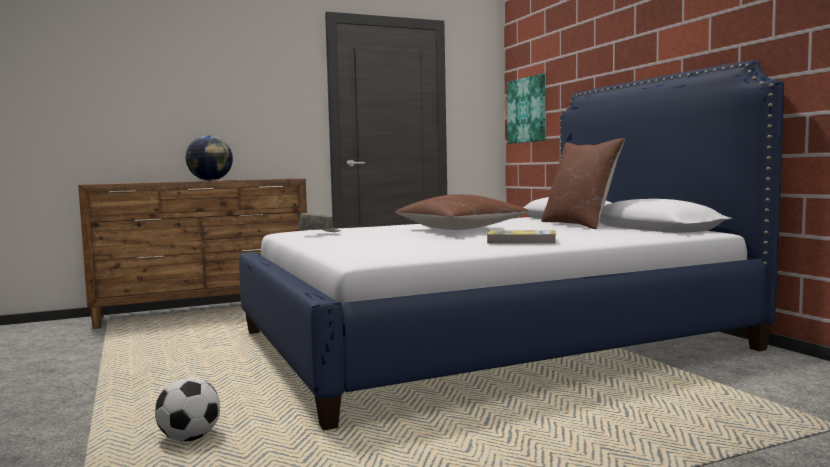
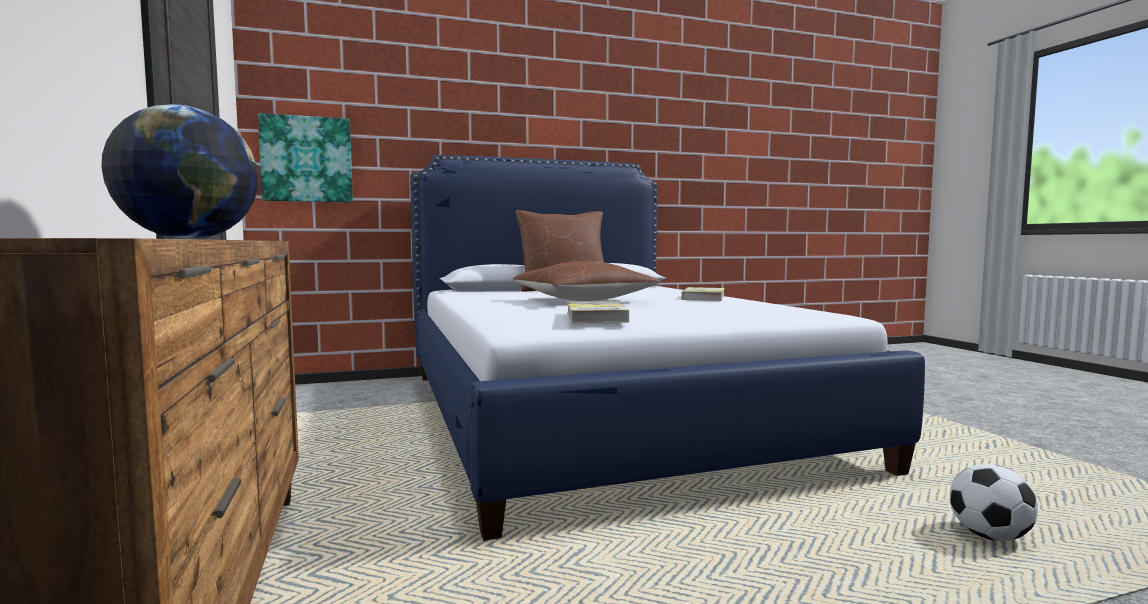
camera: 85 degrees left, 0 degrees up
grey cap [299,213,341,232] -> book [567,301,629,323]

